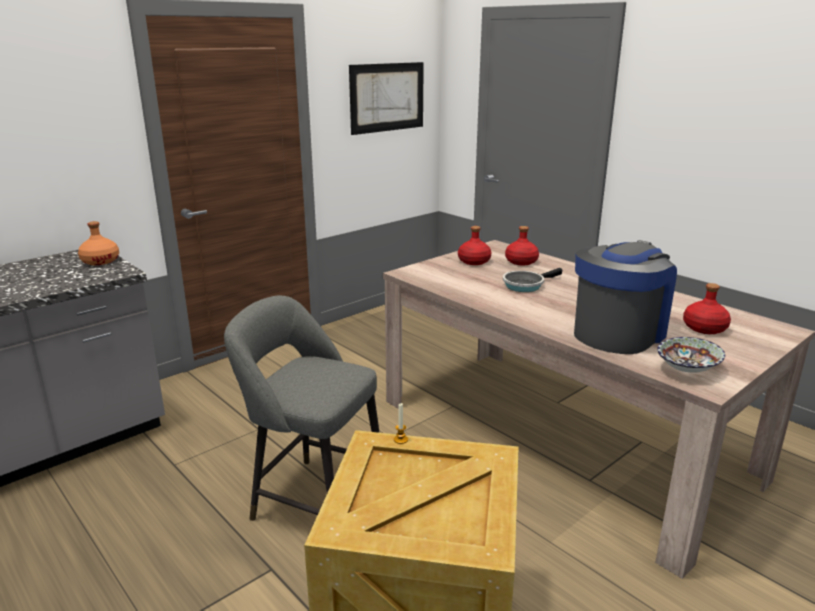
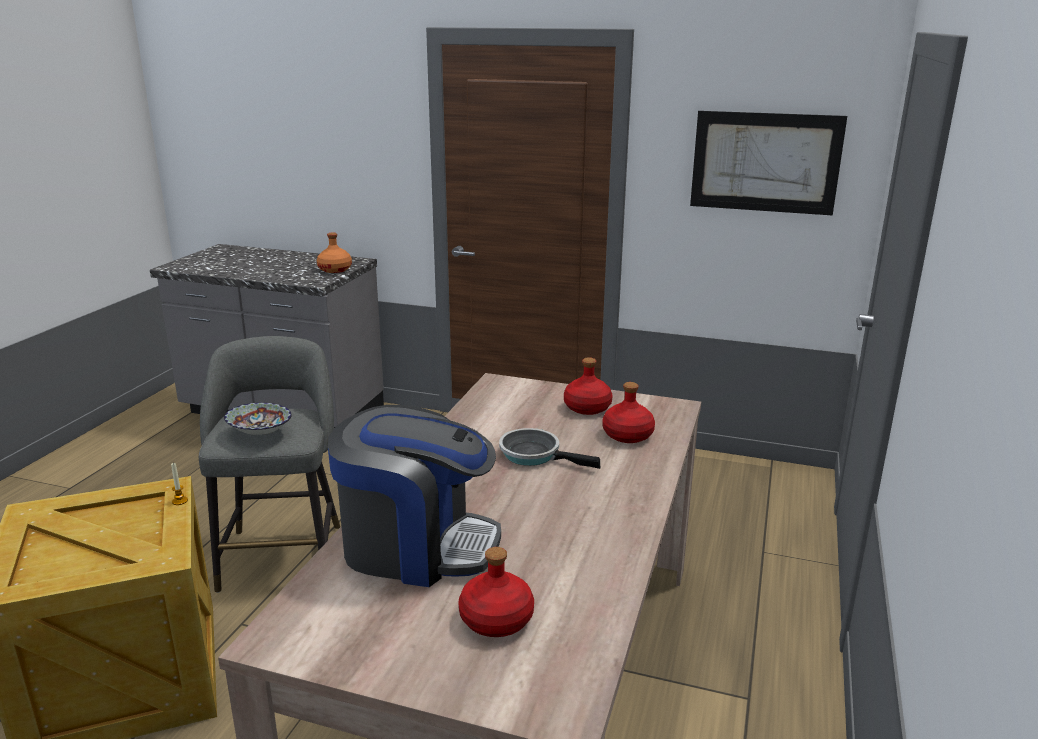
camera: 60 degrees right, 0 degrees up
bowl [657,337,725,373] -> bowl moved to [224,403,292,435]

